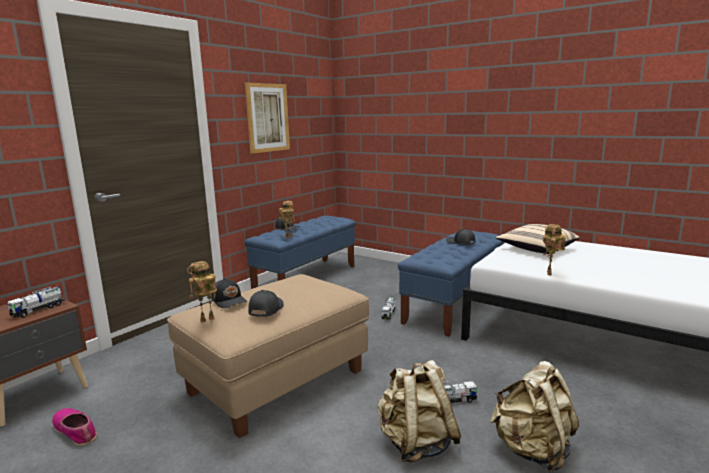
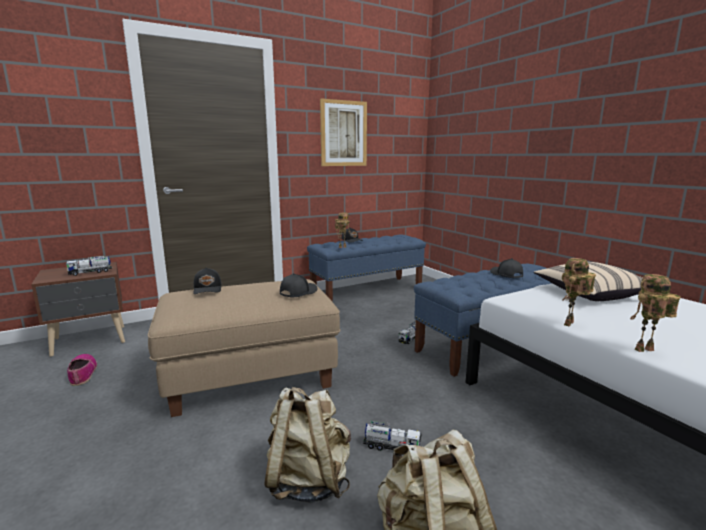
camera: 25 degrees right, 0 degrees up
toy robot [187,261,217,322] -> toy robot moved to [630,274,681,352]
black cap [248,290,284,317] -> black cap moved to [280,273,318,298]

